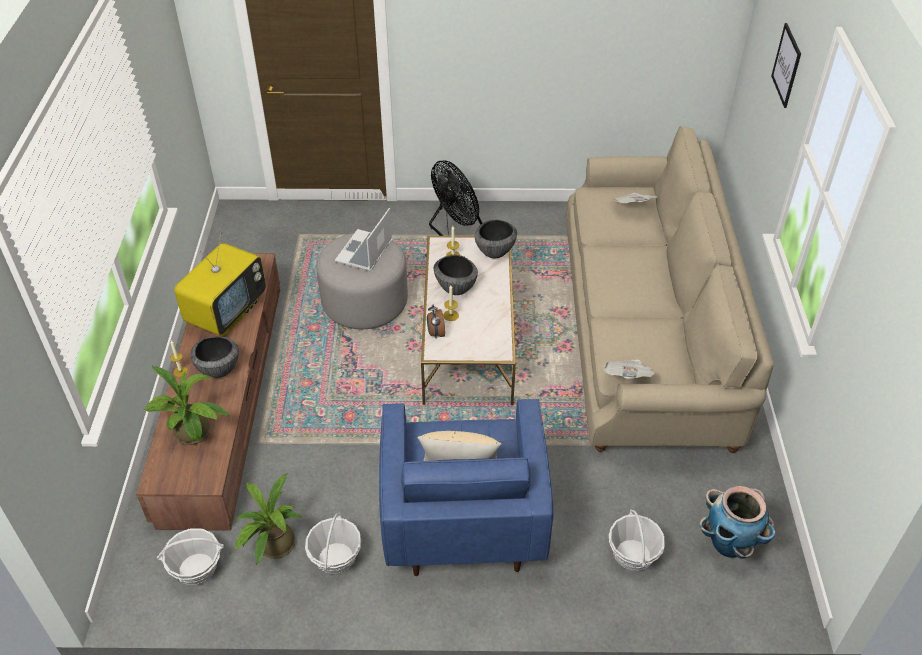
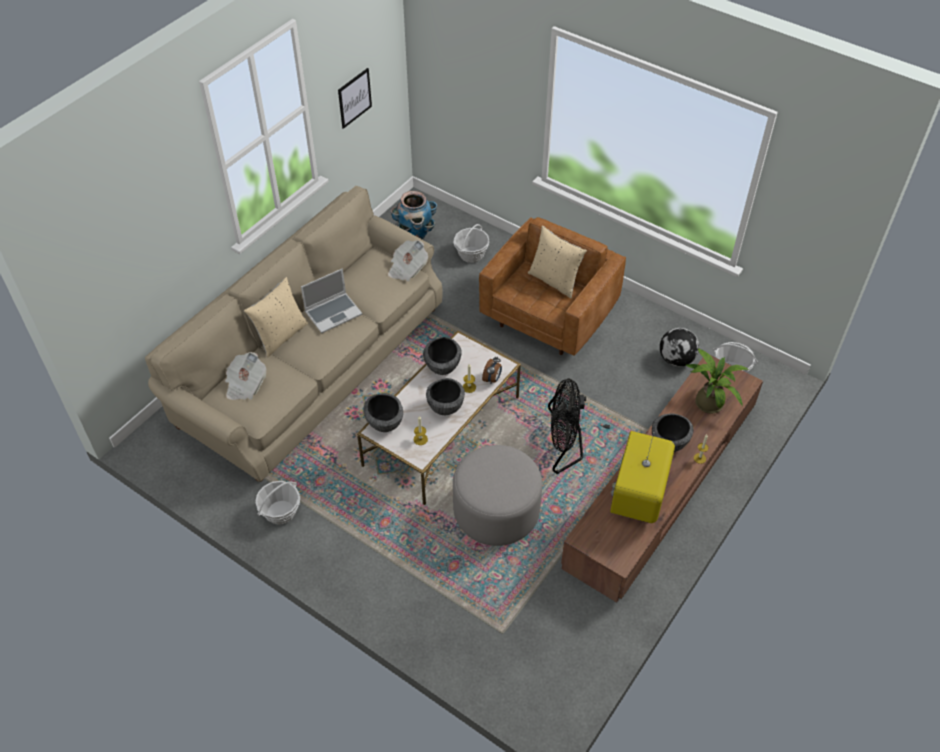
camera: 145 degrees left, 5 degrees up
television [174,232,266,336] -> television turned 45 degrees counterclockwise [610,431,675,523]
potted plant [233,473,303,566] -> globe [660,328,699,367]
basket [305,513,361,574] -> basket moved to [255,481,300,525]
laptop [335,208,392,271] -> laptop moved to [301,268,362,333]
blue armchair [379,399,553,576] -> brown armchair [479,217,626,356]
black fan [425,161,482,257] -> black fan moved to [548,378,610,474]
picture [771,23,801,108] -> picture moved to [338,68,372,129]
none -> beige pillow [244,277,308,358]
none -> bowl [423,337,462,375]

